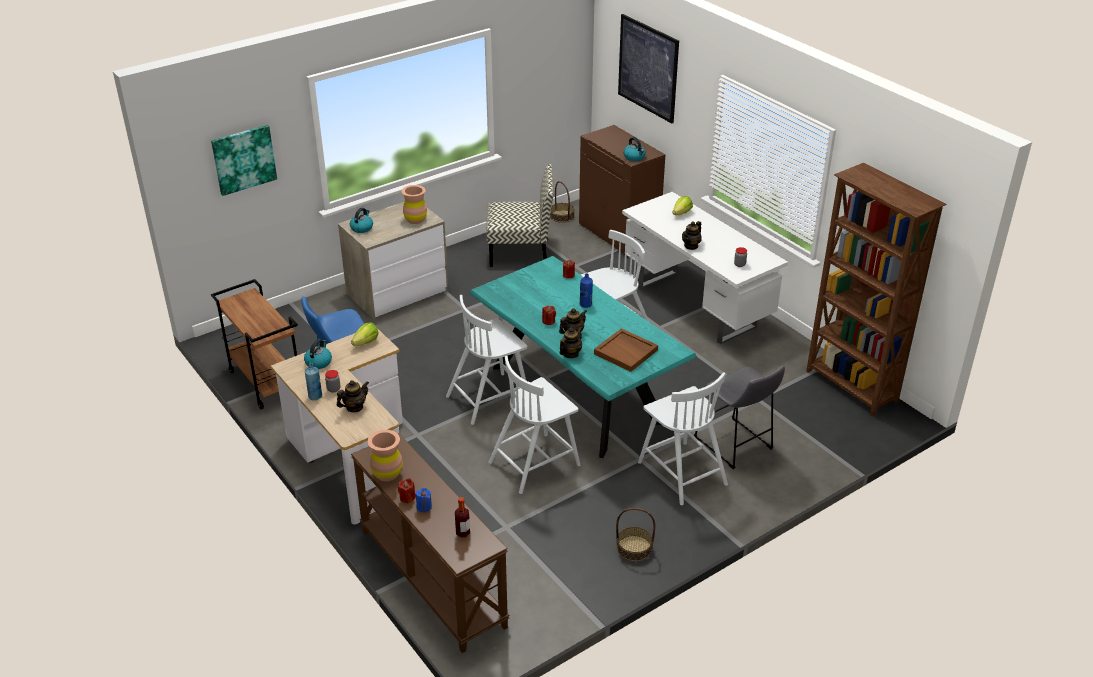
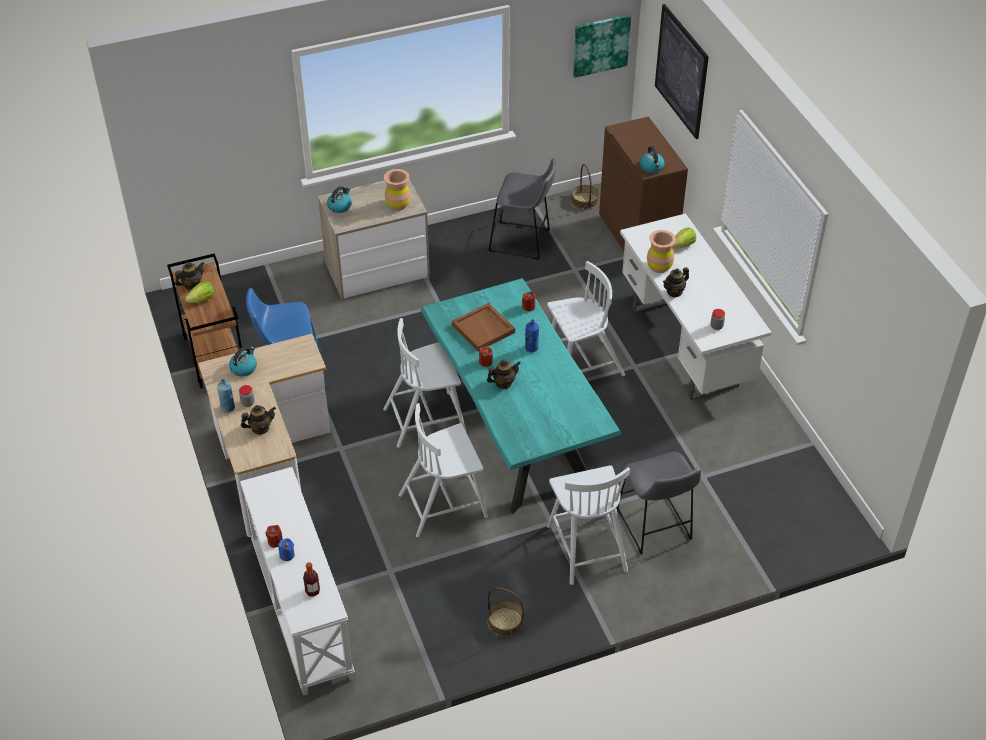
camera: 15 degrees right, 10 degrees up
picture [211,125,277,196] -> picture moved to [573,15,631,78]
lettuce [351,322,379,346] -> lettuce moved to [185,281,214,303]
brown console table [351,433,509,653] -> white console table [240,467,355,696]
brown vase [368,430,403,481] -> brown vase moved to [647,230,676,273]
chair [486,164,554,267] -> grey stool [488,158,556,260]
teapot [560,327,582,358] -> teapot moved to [175,262,204,290]
brown tray [594,328,658,372] -> brown tray moved to [452,303,515,351]
brown bookcase [806,163,947,417] -> none

